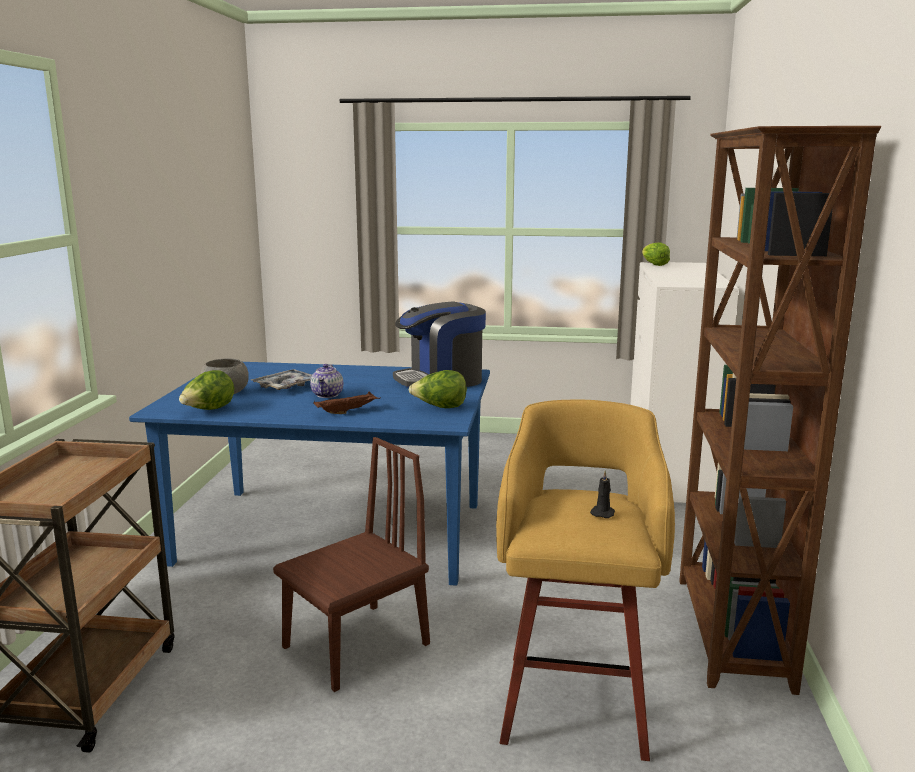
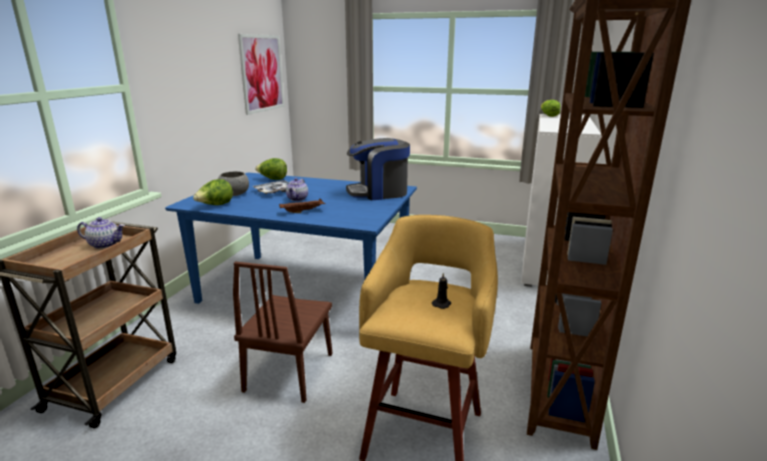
camera: 10 degrees right, 5 degrees up
brown chair [273,437,430,692] -> brown chair turned 135 degrees clockwise [233,261,333,403]
lettuce [408,370,467,408] -> lettuce moved to [255,158,287,180]
none -> teapot [77,217,125,249]
none -> picture [238,34,284,115]

